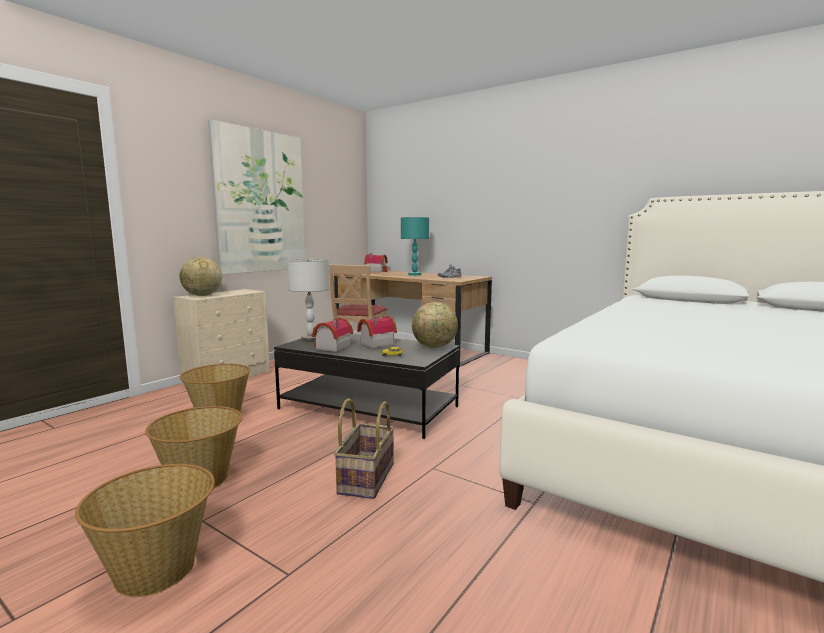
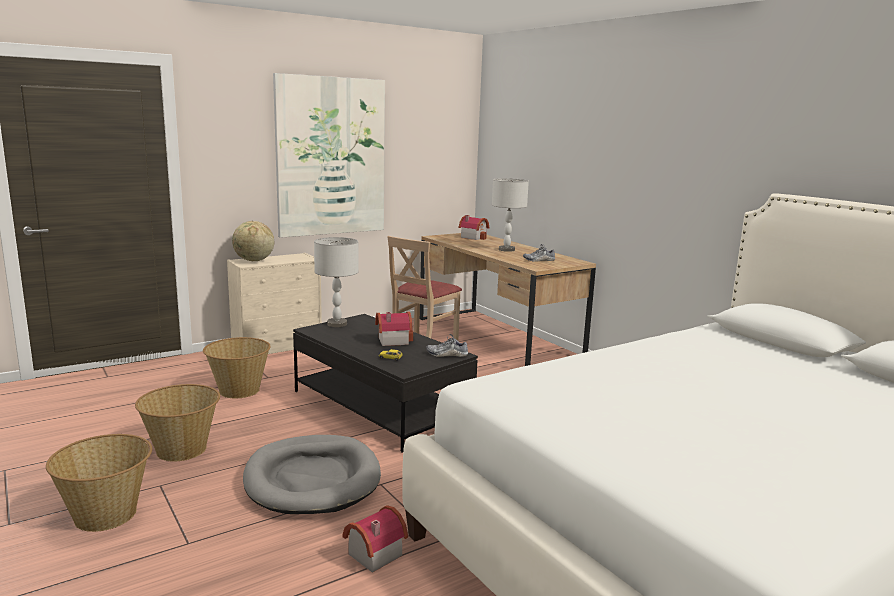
camera: 20 degrees right, 5 degrees up
toy house [312,318,353,352] -> toy house moved to [342,505,408,573]
basket [334,398,394,499] -> grey dog bed [243,435,381,514]
turquoise table lamp [401,217,429,276] -> grey table lamp [492,178,529,252]
globe [412,302,458,348] -> shoe [426,334,468,357]

